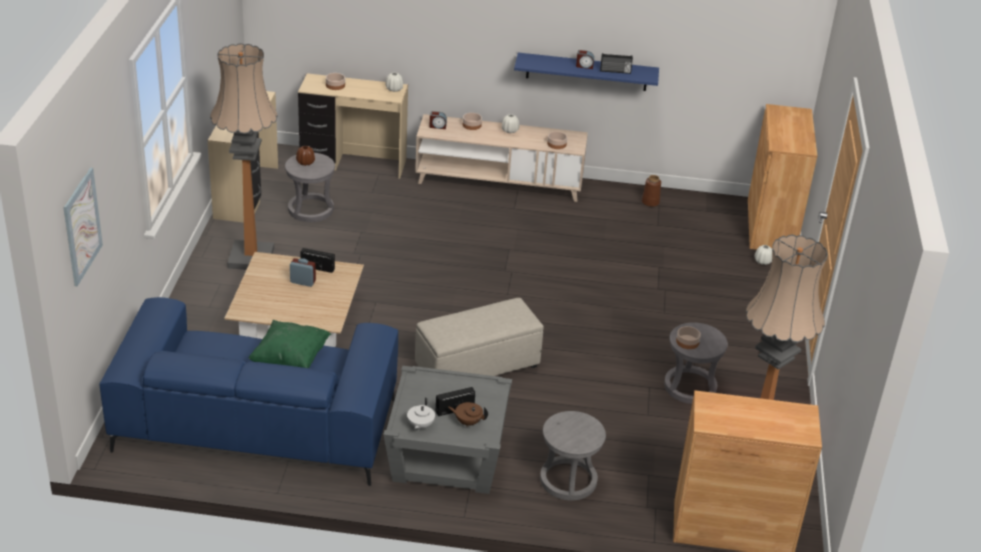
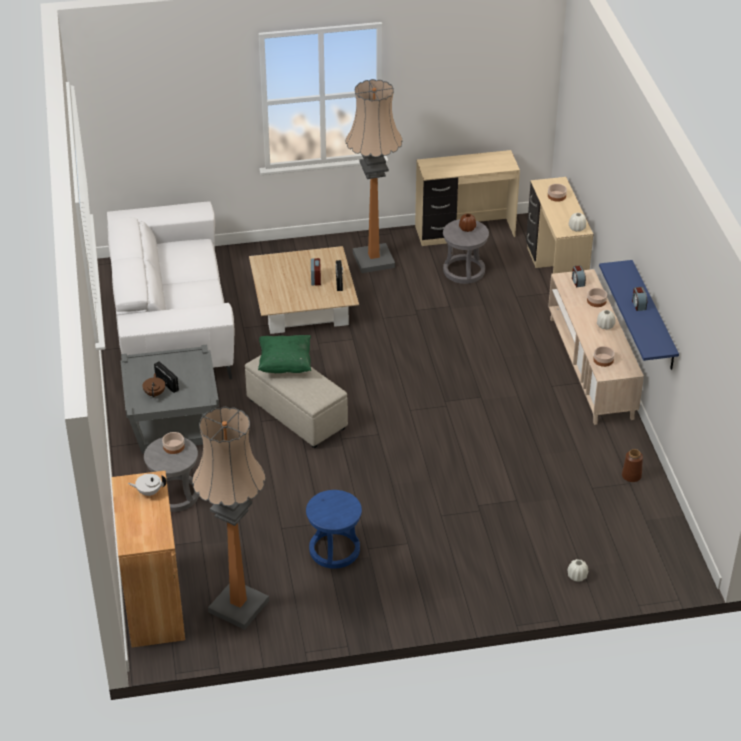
camera: 75 degrees right, 5 degrees up
picture [63,167,103,286] -> none
blue sofa [100,297,398,486] -> white sofa [107,201,234,379]
green pillow [249,320,331,368] -> green pillow moved to [258,335,311,373]
white teapot [407,398,435,431] -> white teapot moved to [128,474,167,497]
radio [600,53,633,74] -> none
grey stool [664,323,728,404] -> blue stool [306,490,362,569]
bowl [676,326,701,349] -> bowl moved to [162,432,185,454]
brown cabinet [748,104,817,250] -> none

